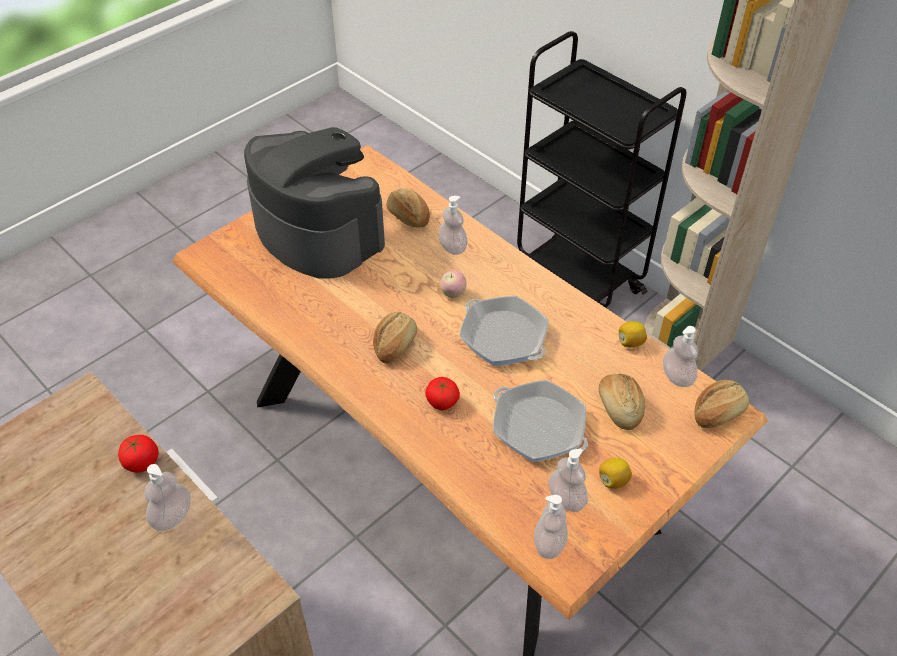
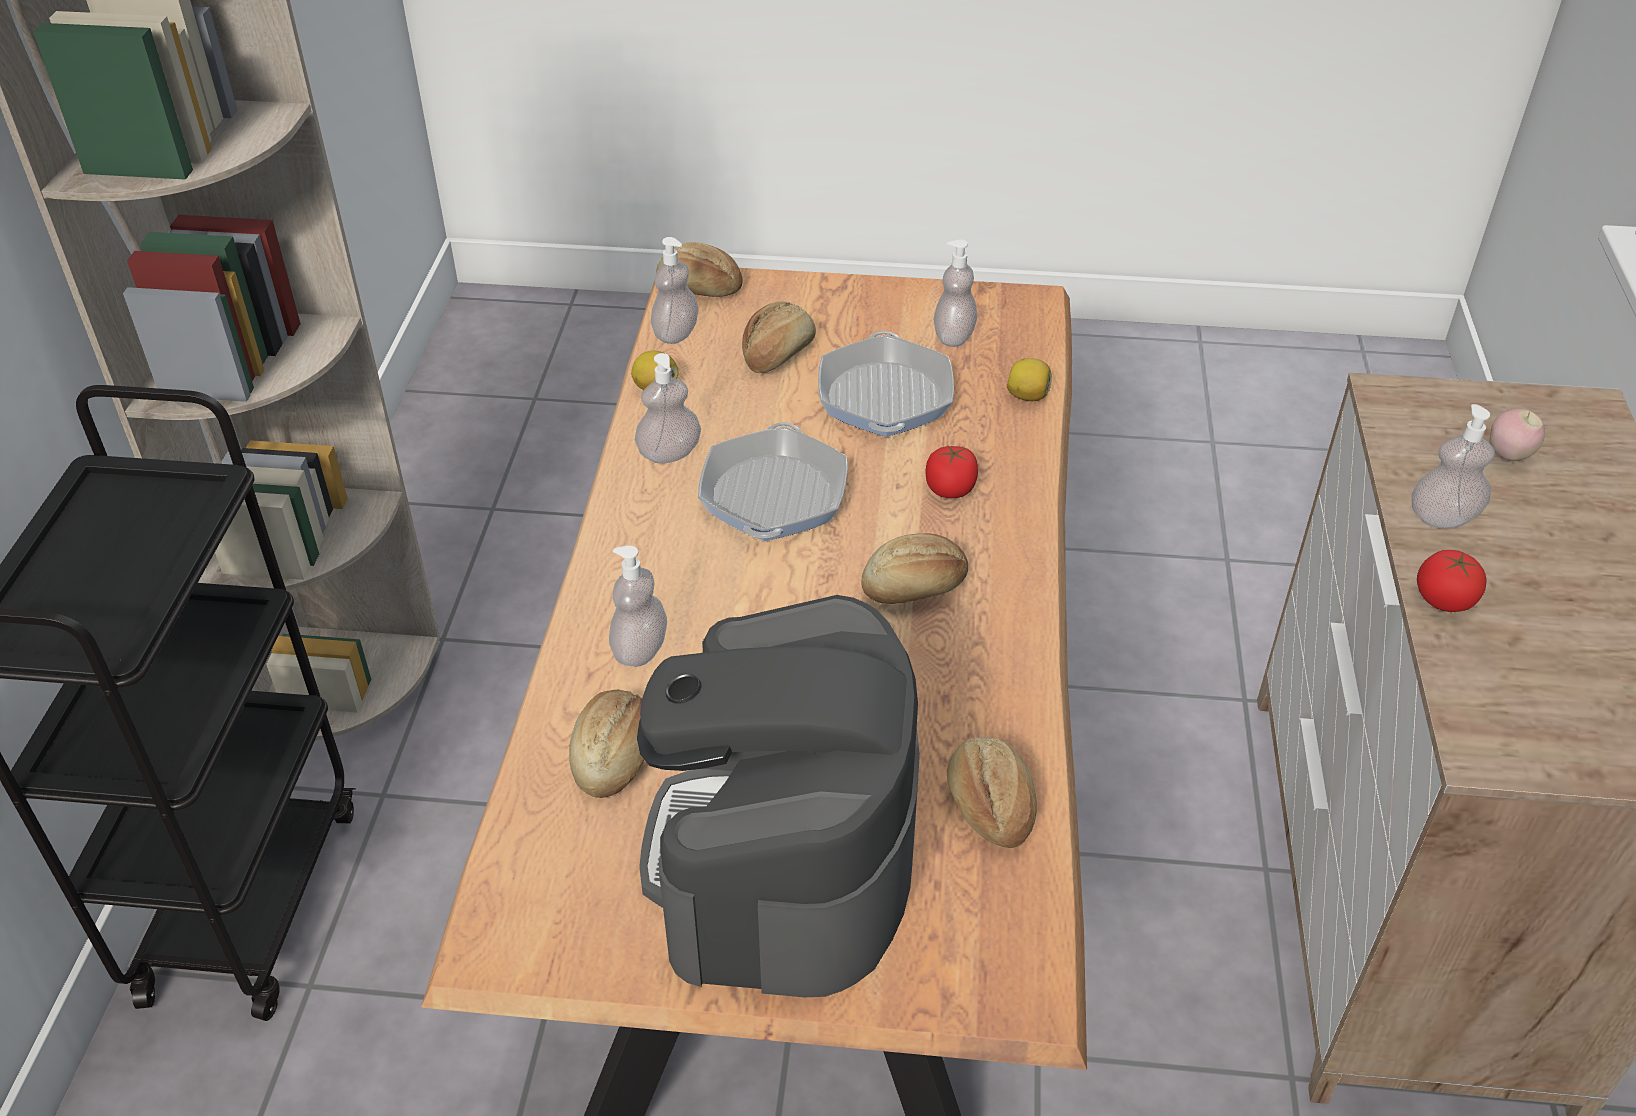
camera: 130 degrees left, 5 degrees down
apple [440,270,467,298] -> apple moved to [1490,409,1545,461]
soap dispenser [534,495,568,559] -> soap dispenser moved to [635,353,701,463]
lemon [599,458,632,489] -> lemon moved to [1007,358,1052,401]
none -> bread [947,737,1037,848]

